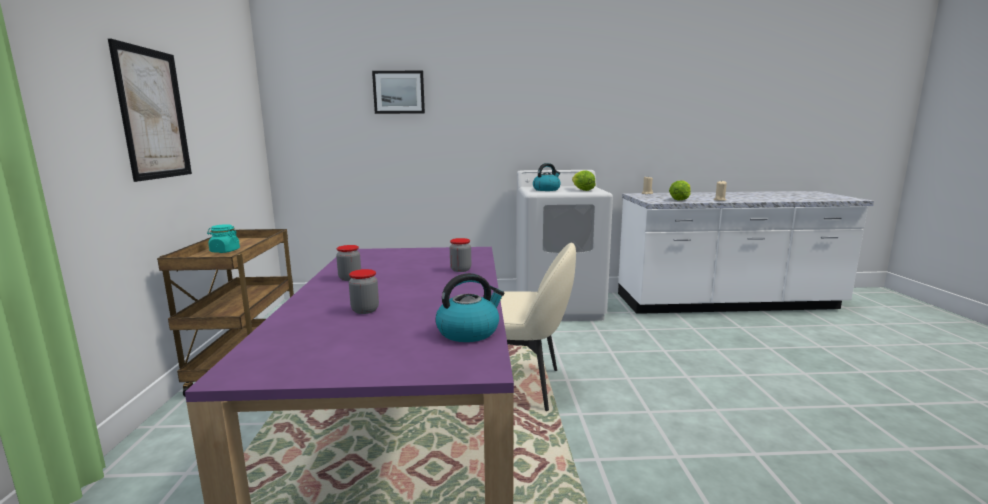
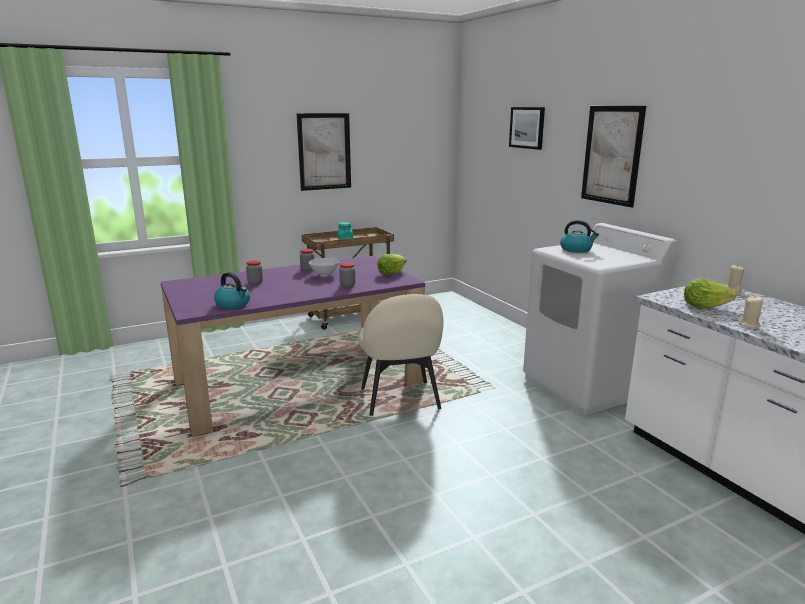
camera: 65 degrees right, 5 degrees up
lettuce [572,171,596,191] -> lettuce moved to [377,254,406,275]
none -> white bowl [309,258,339,276]
none -> picture [581,106,646,207]

